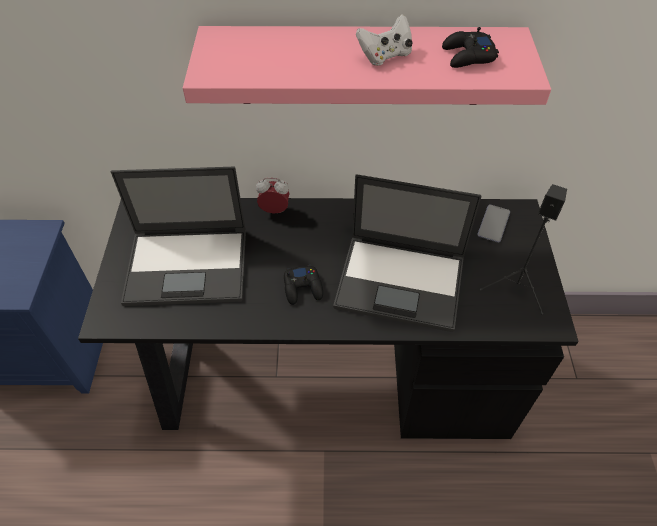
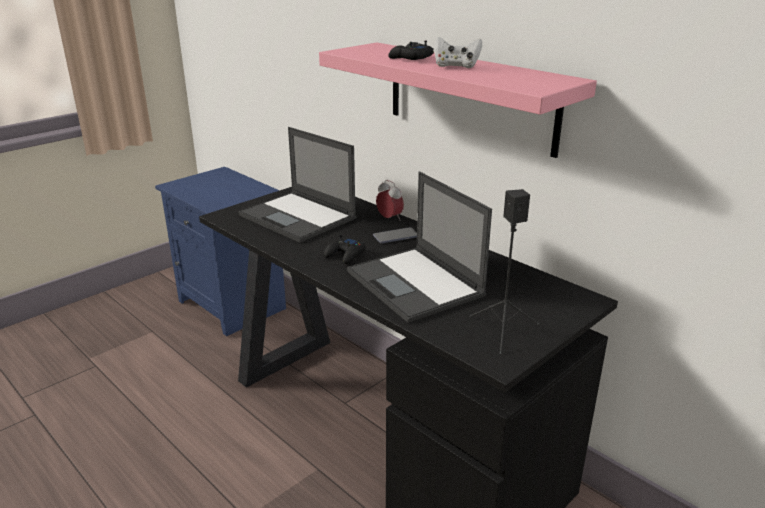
camera: 45 degrees right, 25 degrees down
black game controller [442,27,499,68] -> black game controller moved to [388,40,434,60]
phone [477,205,510,243] -> phone moved to [373,227,417,244]

